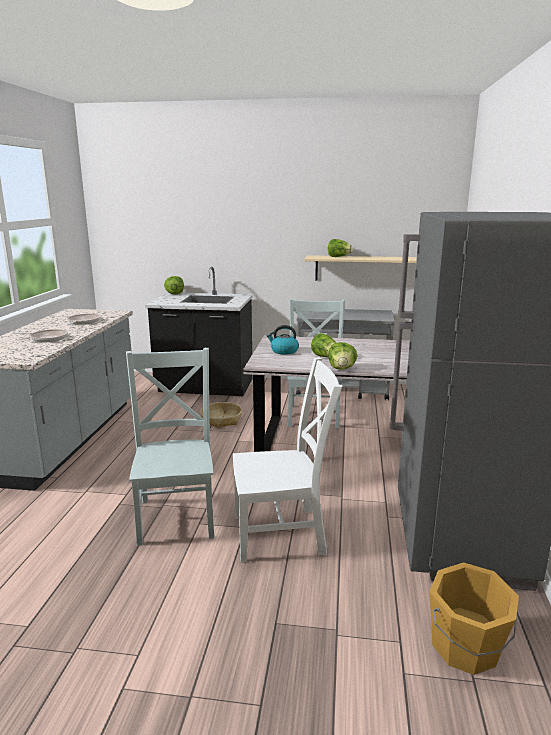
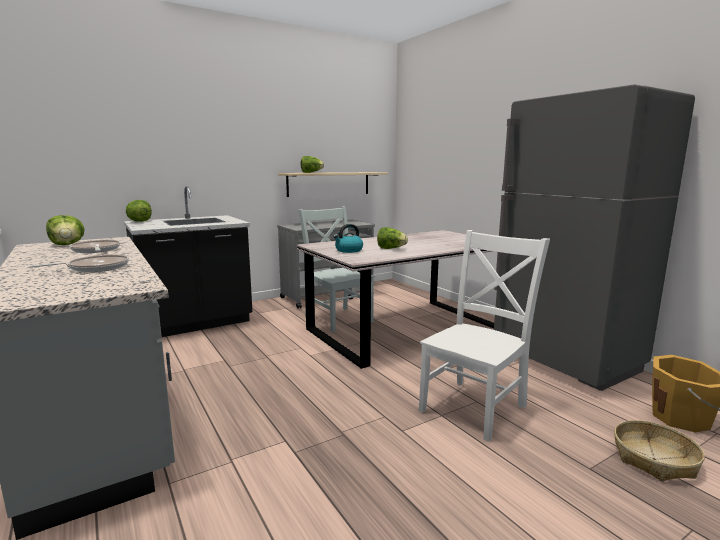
camera: 40 degrees left, 5 degrees down
grey chair [126,348,215,546] -> none
basket [200,402,242,428] -> basket moved to [614,420,705,481]
lettuce [329,342,357,370] -> lettuce moved to [46,215,84,245]

